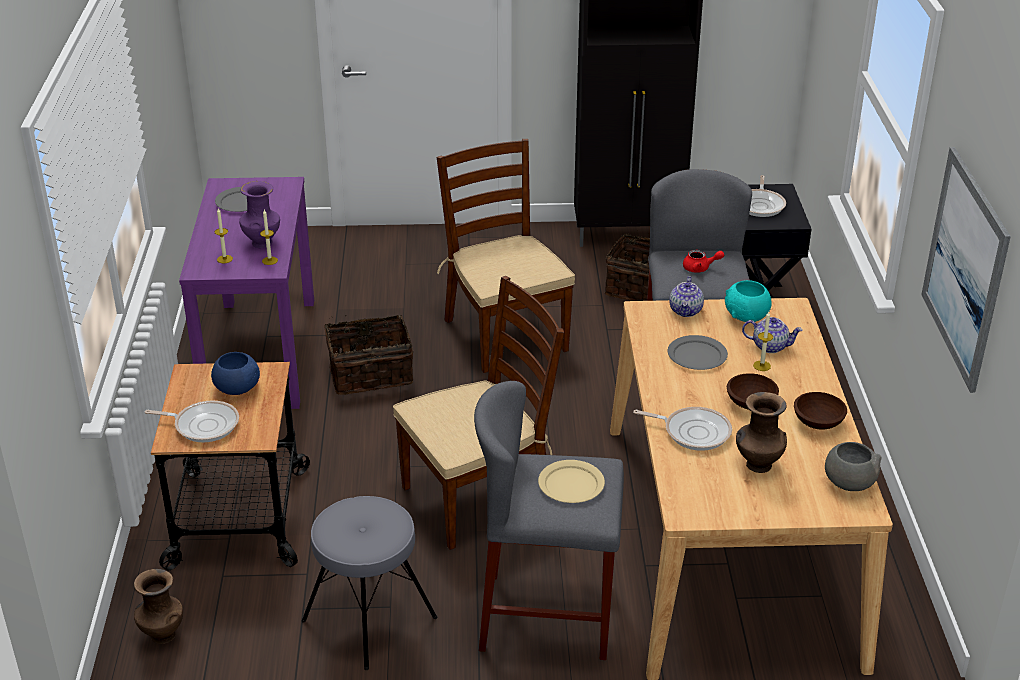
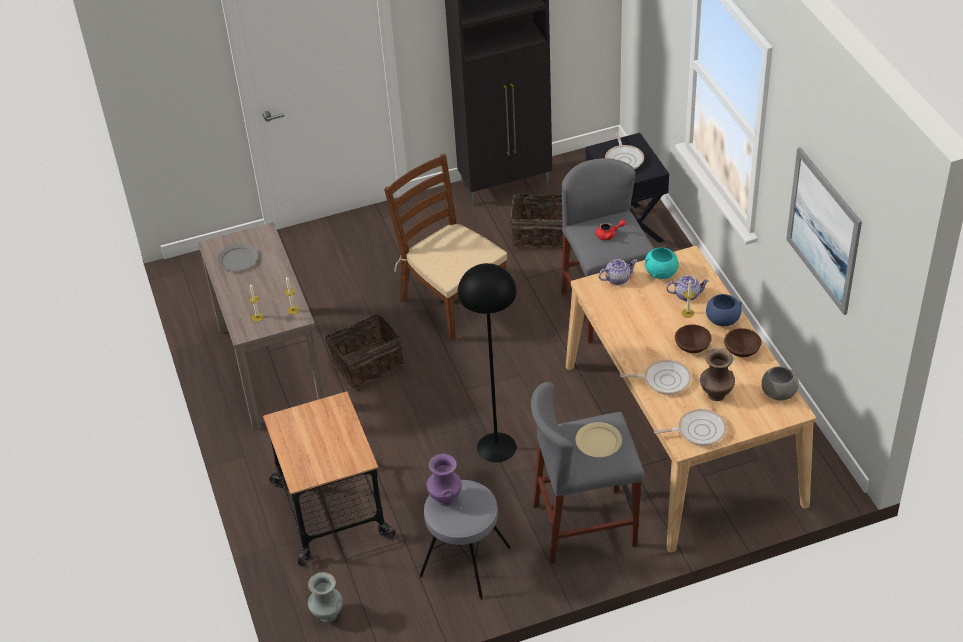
camera: 15 degrees left, 10 degrees up
brown vase [134,569,183,644] -> grey vase [308,572,343,622]
frying pan [145,400,239,442] -> frying pan moved to [654,409,727,446]
purple console table [179,177,314,409] -> brown console table [198,222,326,430]
blue bowl [211,352,260,395] -> blue bowl moved to [706,294,742,326]
purple vase [239,181,280,248] -> purple vase moved to [426,454,462,506]
brown chair [393,276,564,550] -> black floor lamp [457,263,517,463]
grey plate [668,335,728,370] -> none
teapot [669,276,704,317] -> teapot turned 105 degrees counterclockwise [598,259,637,285]

